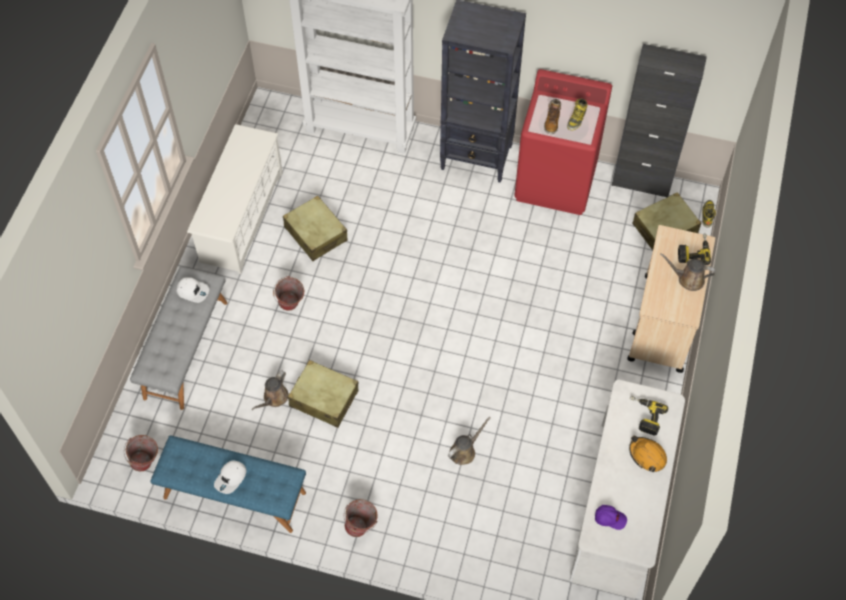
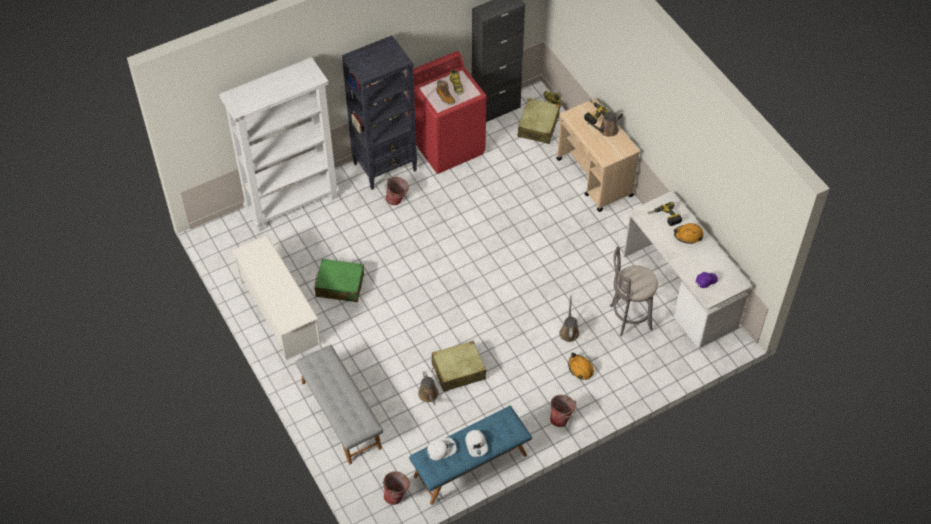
camera: 45 degrees left, 5 degrees down
white cap [176,277,209,303] -> white cap moved to [427,438,457,460]
bucket [273,276,304,311] -> bucket moved to [385,177,409,205]
beige suitcase [283,196,347,261] -> green suitcase [315,259,364,302]
none -> orange hard hat [568,352,594,380]
none -> grey stool [610,246,658,336]

